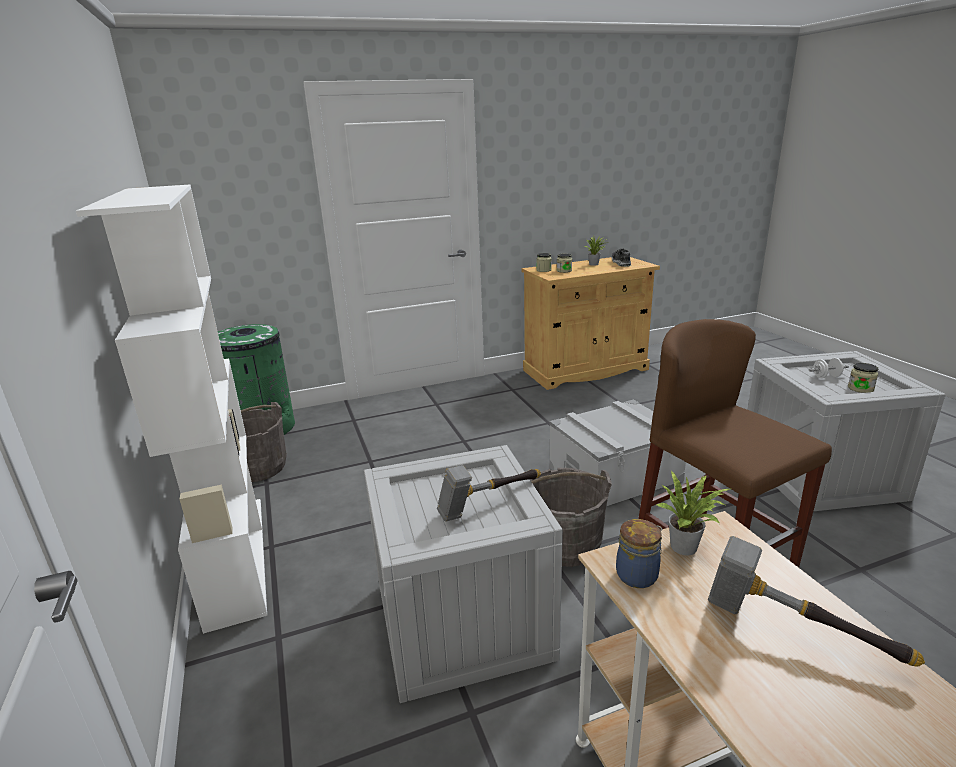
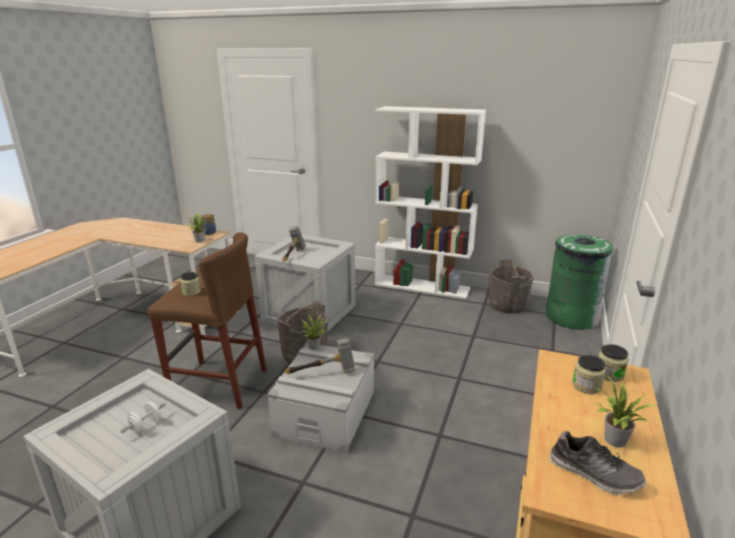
camera: 130 degrees right, 0 degrees up
hammer [708,536,925,667] -> hammer moved to [285,338,355,374]
jar [848,363,878,393] -> jar moved to [180,272,201,296]
none -> potted plant [301,315,329,350]

